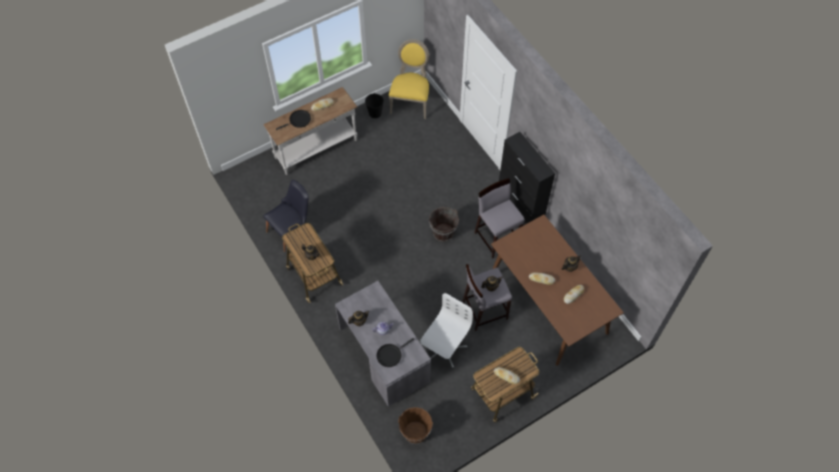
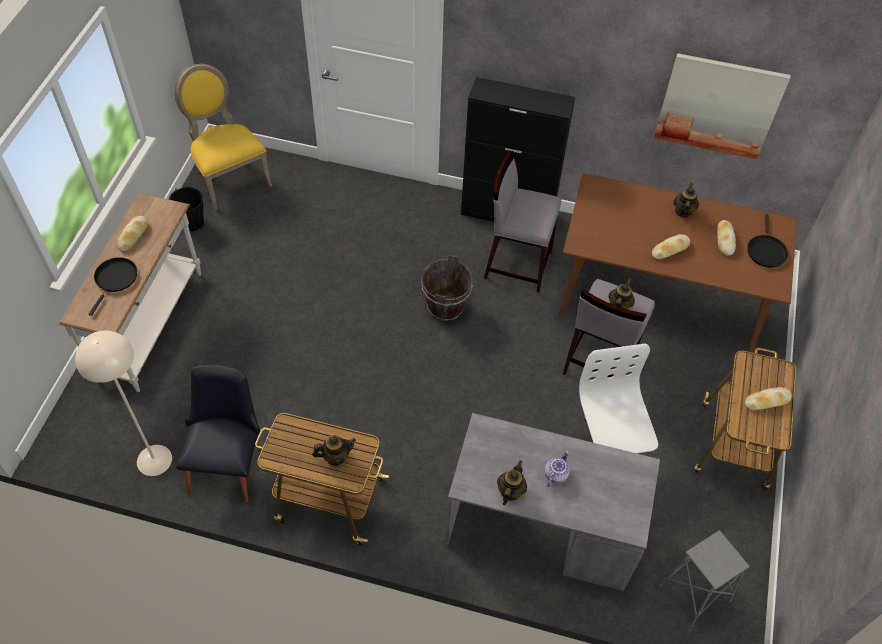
camera: 45 degrees left, 5 degrees down
black frying pan [377,338,414,367] -> black frying pan moved to [748,214,788,268]
brown bucket [398,407,433,444] -> grey stool [659,530,749,627]
none -> beige floor lamp [75,330,172,476]
none -> picture [654,53,791,159]

